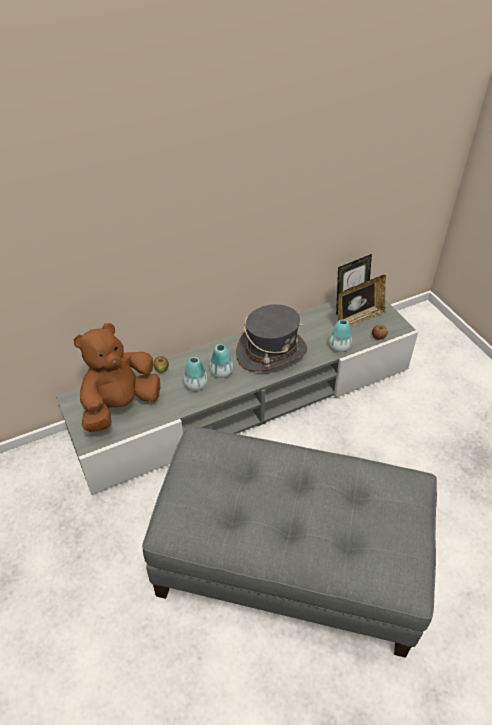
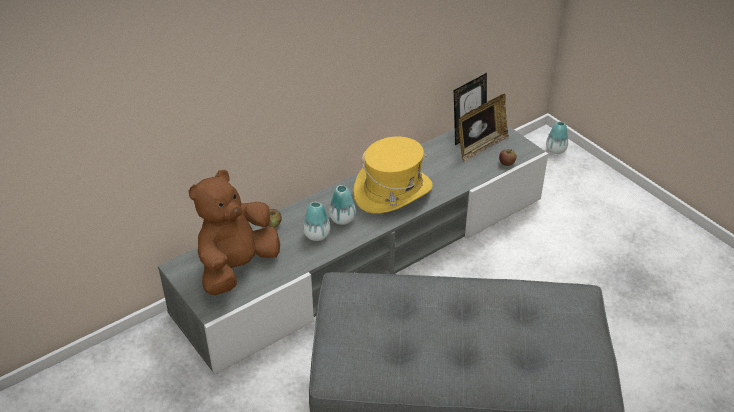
camera: 10 degrees left, 5 degrees down
grey hat [236,304,307,372] -> yellow hat [354,136,433,213]
vase [329,320,352,352] -> vase moved to [546,122,568,154]

